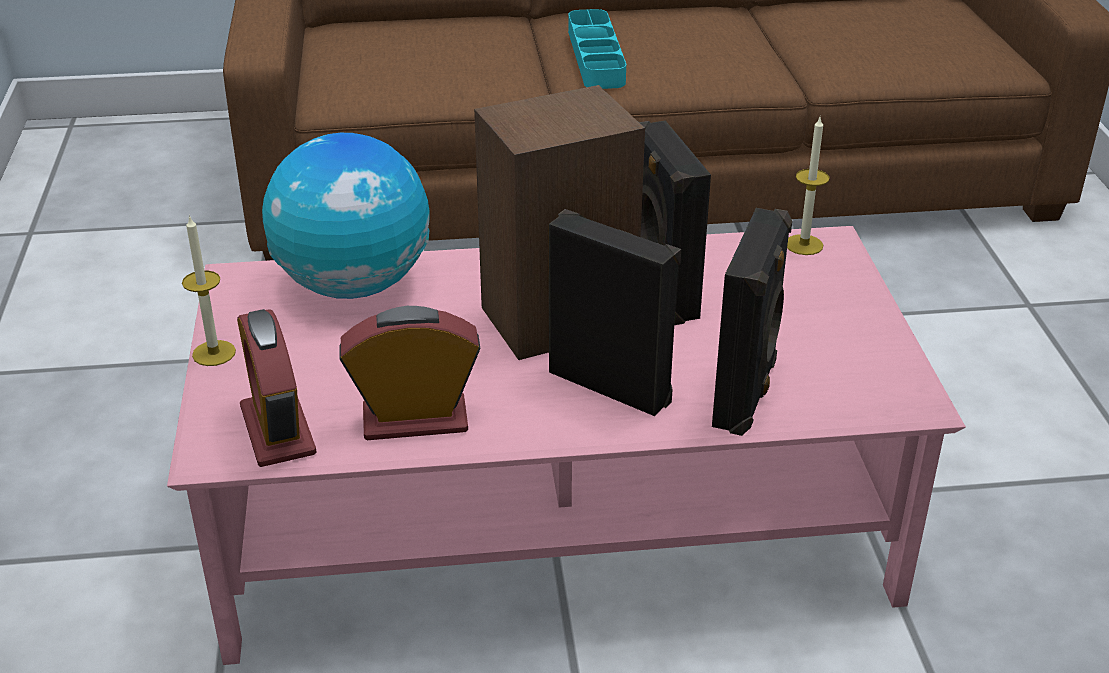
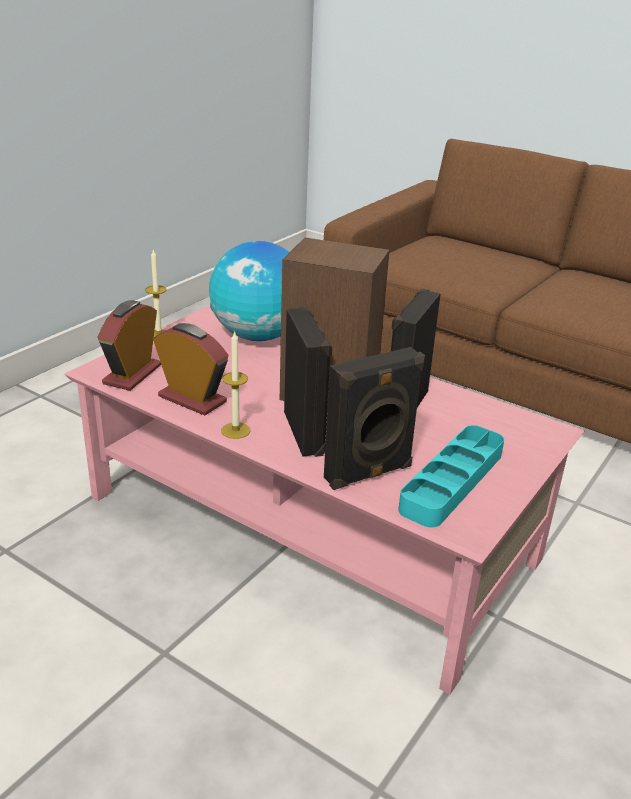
camera: 40 degrees right, 5 degrees down
turquoise tray [568,9,626,89] -> turquoise tray moved to [398,425,504,527]
candle [787,117,830,255] -> candle moved to [221,331,251,439]

